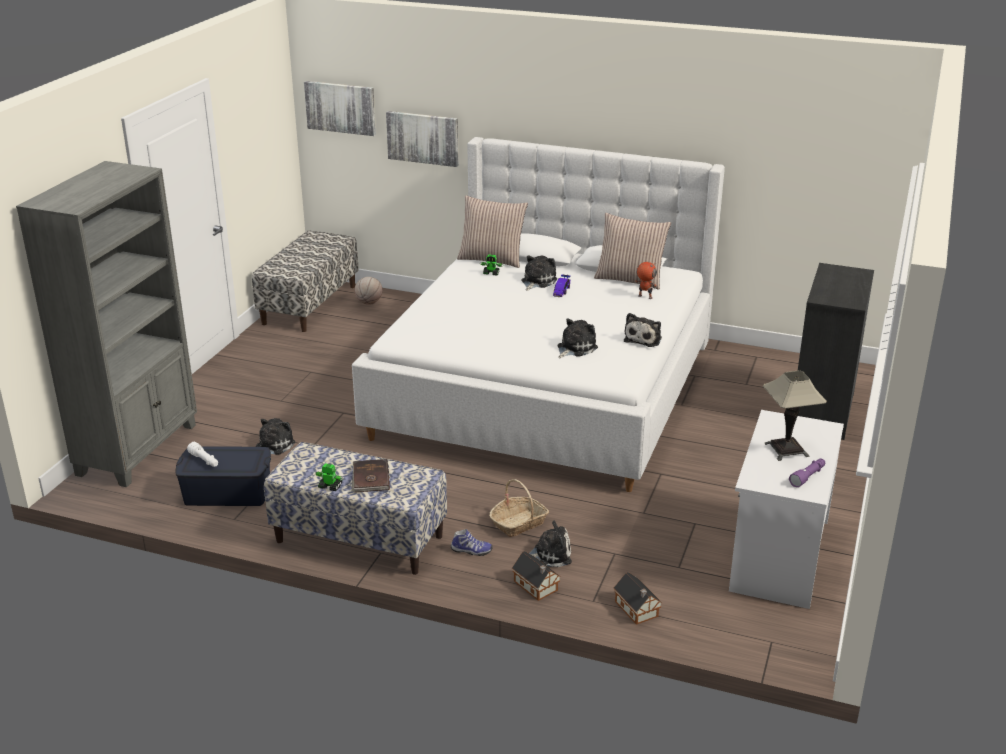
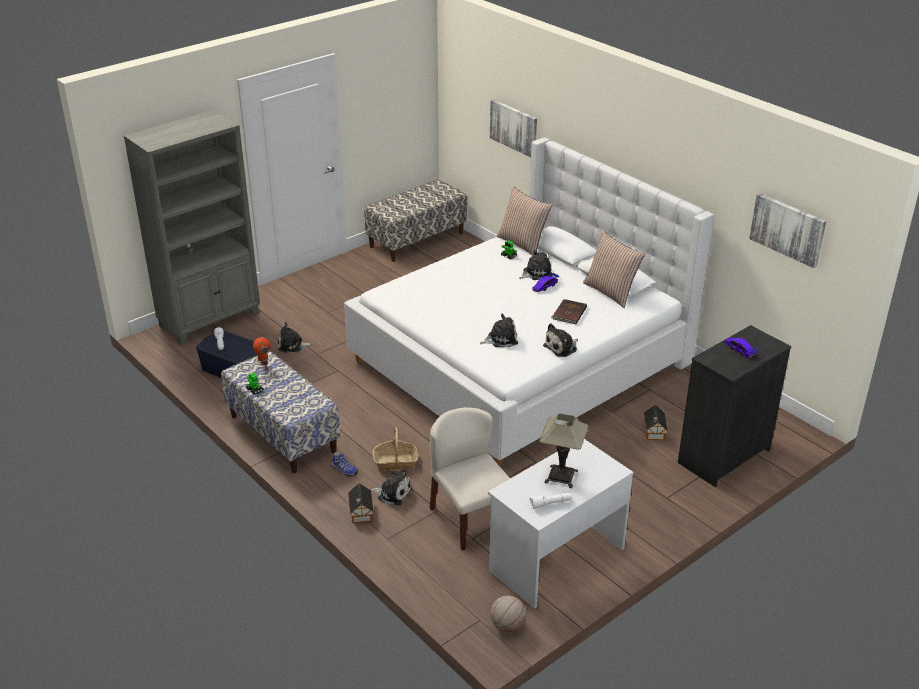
camera: 30 degrees right, 5 degrees up
plush toy [256,418,295,455] -> plush toy turned 150 degrees counterclockwise [278,322,312,353]
picture [304,81,376,136] -> picture moved to [749,193,826,268]
brown book [352,459,390,492] -> brown book moved to [551,299,587,324]
basketball [355,277,383,305] -> basketball moved to [490,596,526,632]
toy house [614,572,662,625] -> toy house moved to [644,405,668,440]
toy robot [635,262,657,299] -> toy robot moved to [253,337,270,370]
purple flashlight [789,459,825,487] -> white flashlight [530,492,572,509]
none -> beige chair [430,407,510,551]
none -> toy car [724,337,758,358]

